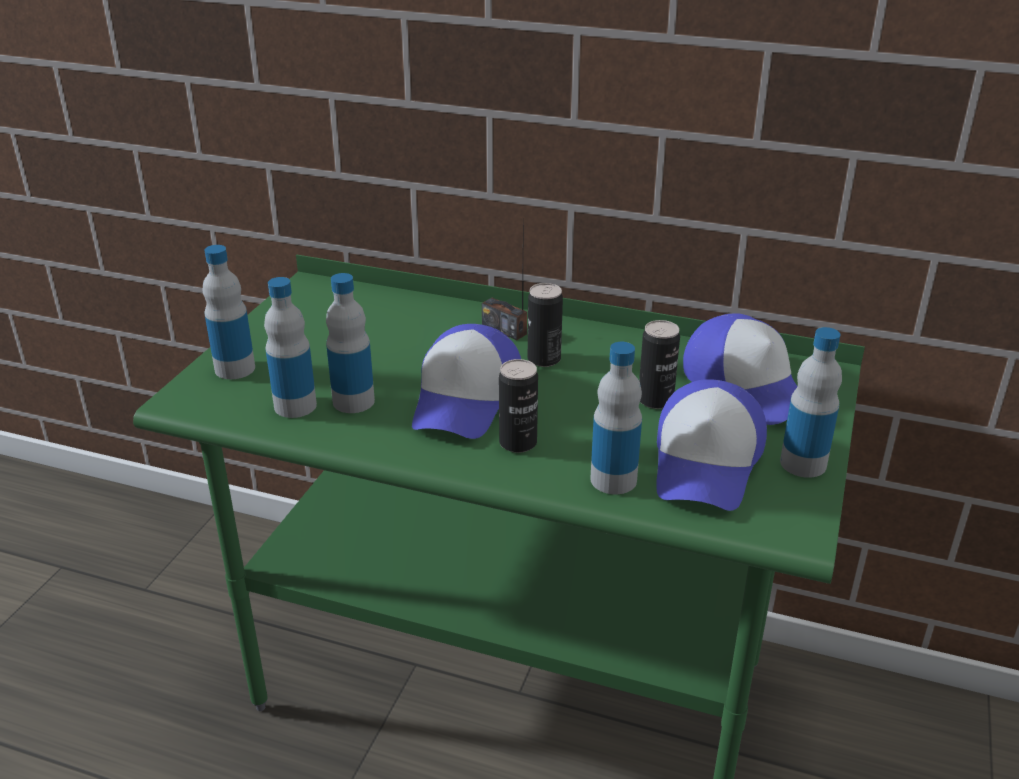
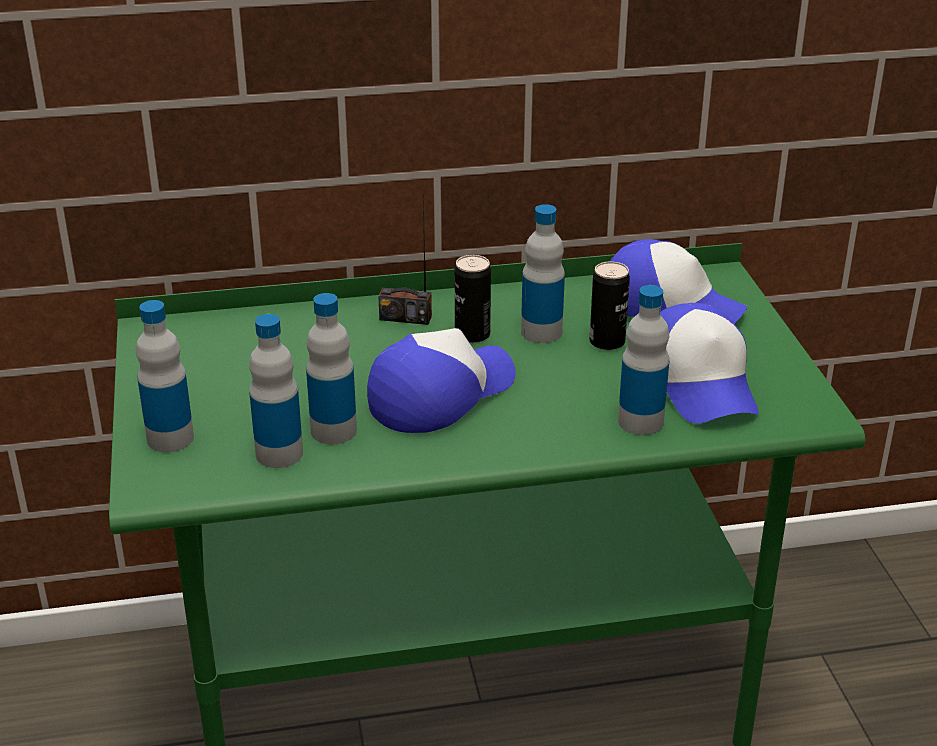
camera: 30 degrees left, 0 degrees up
cap [412,324,521,439] -> cap turned 120 degrees counterclockwise [367,328,516,433]
can [499,359,538,453] -> none
bottle [780,327,842,478] -> bottle moved to [521,204,565,343]

